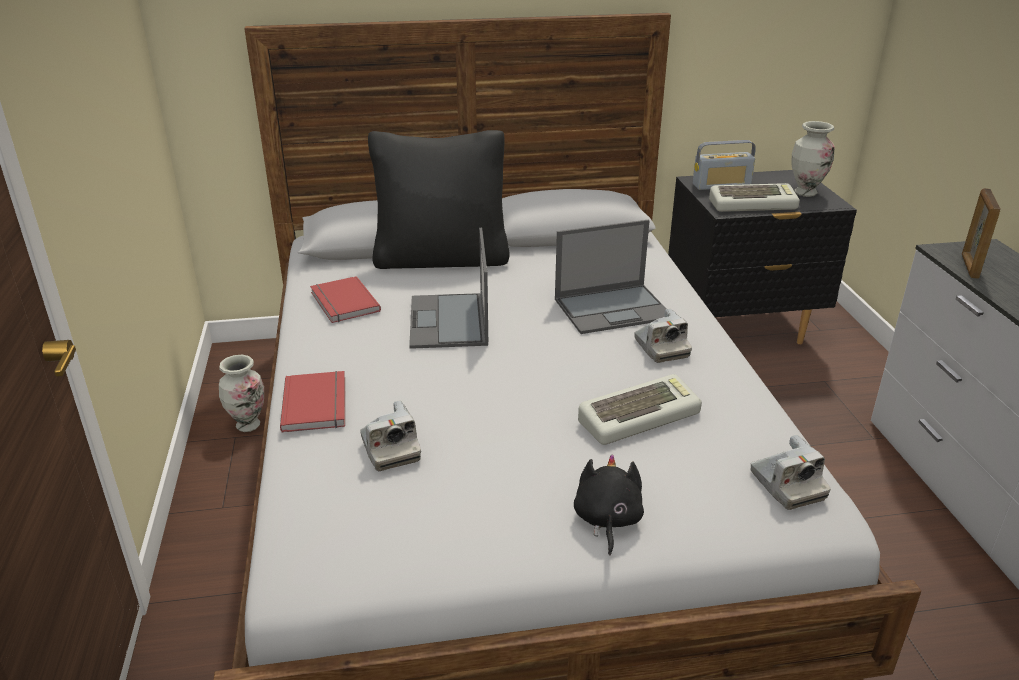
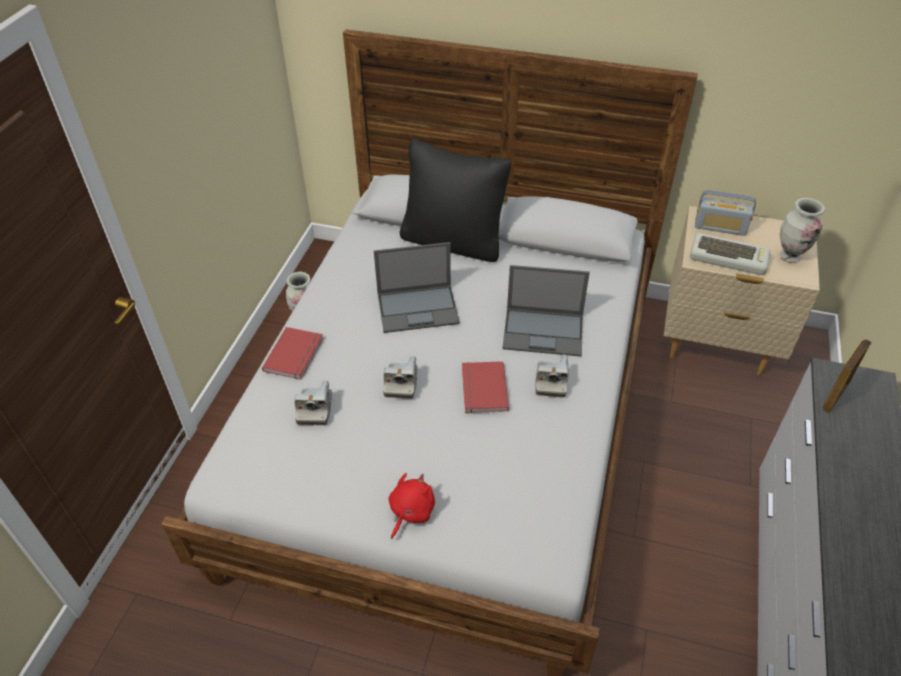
camera: 25 degrees right, 15 degrees up
red book [310,276,381,323] -> red book moved to [462,361,509,413]
laptop [409,228,488,349] -> laptop turned 120 degrees counterclockwise [374,242,460,333]
black plush toy [574,454,644,556] -> red plush toy [389,473,435,539]
keyboard [578,374,702,445] -> none
black nightstand [668,170,857,344] -> beige nightstand [663,206,820,375]
camera [751,435,830,510] -> camera moved to [383,356,418,399]

